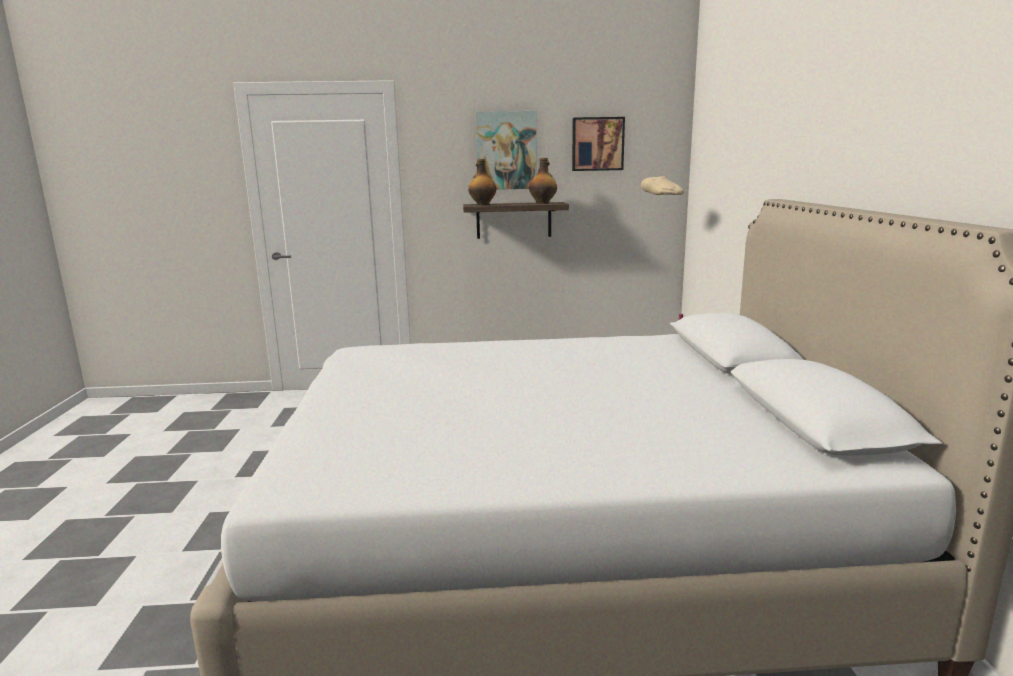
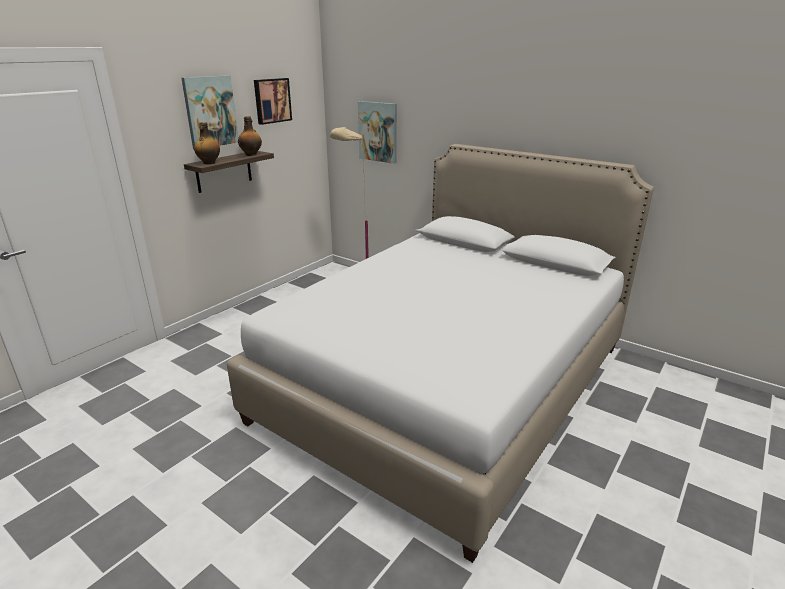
camera: 50 degrees left, 10 degrees up
none -> picture [358,101,397,164]

